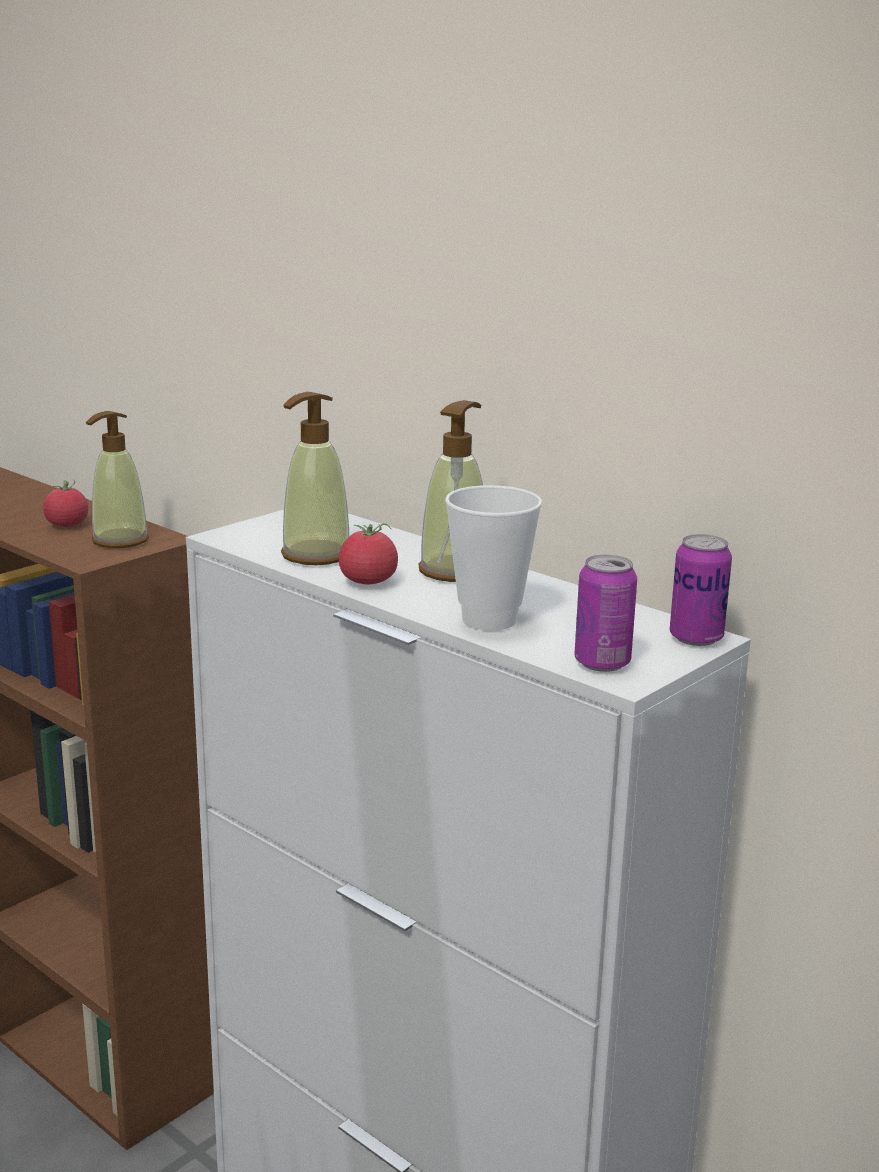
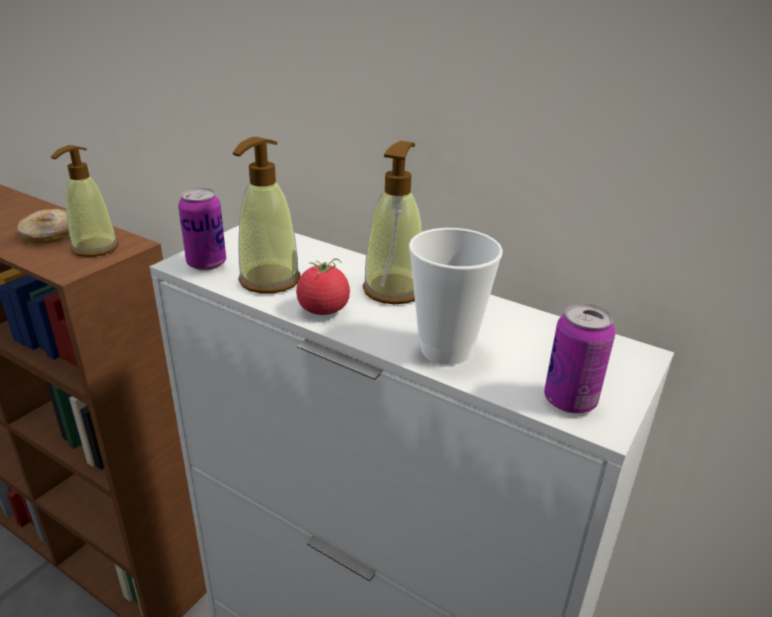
camera: 10 degrees left, 10 degrees up
tomato [43,480,88,527] -> donut [17,209,70,244]
can [670,534,732,646] -> can moved to [178,188,226,270]

